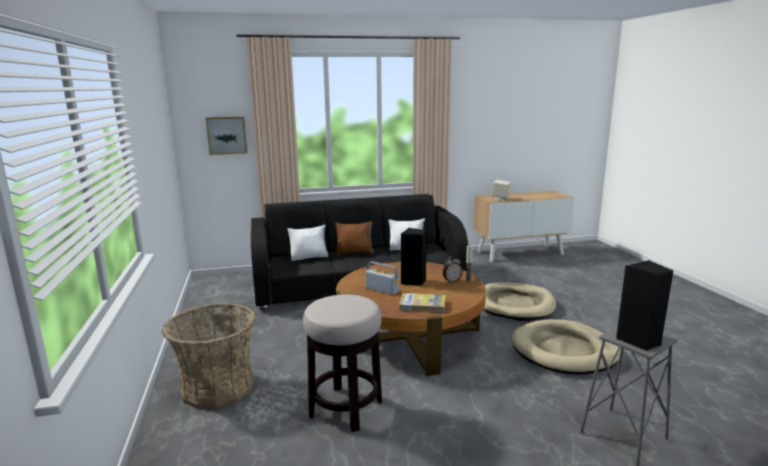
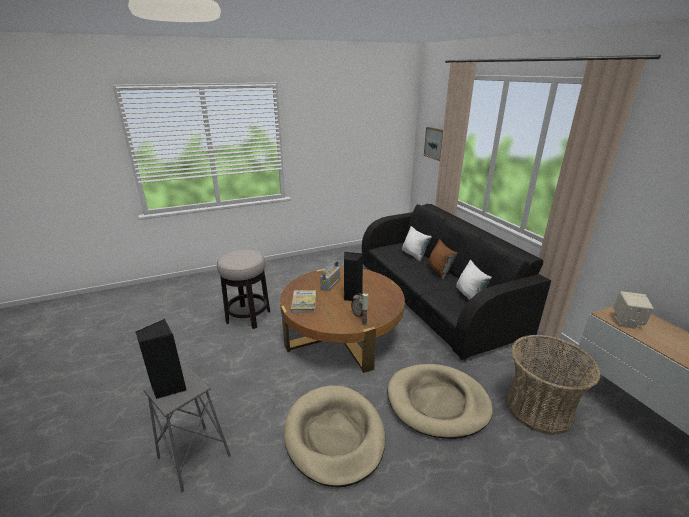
camera: 80 degrees right, 10 degrees up
basket [162,303,256,409] -> basket moved to [507,335,601,435]

